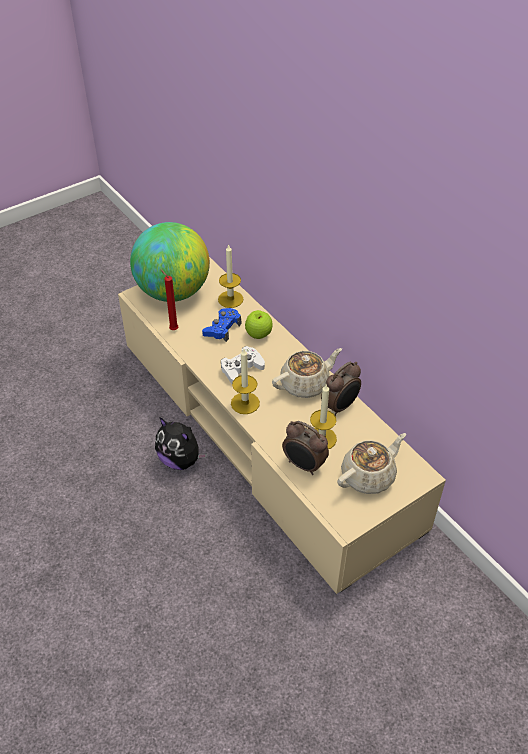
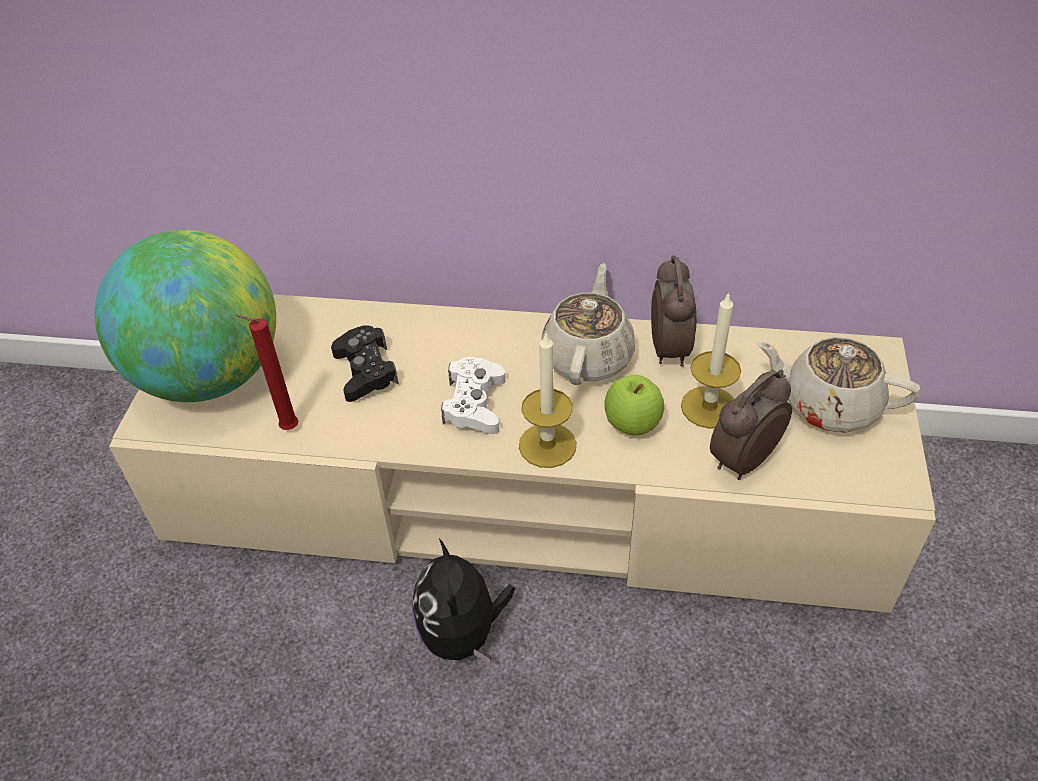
camera: 45 degrees left, 0 degrees up
plush toy [155,417,207,470] -> plush toy turned 90 degrees clockwise [412,538,515,664]
blue game controller [202,308,241,342] -> black game controller [331,325,399,402]
candle [218,244,244,308] -> none
apple [245,310,273,339] -> apple moved to [605,375,664,436]
alarm clock [282,421,329,475] -> alarm clock turned 150 degrees clockwise [710,370,792,480]
beige teapot [337,433,406,494] -> beige teapot turned 75 degrees counterclockwise [756,337,921,433]

